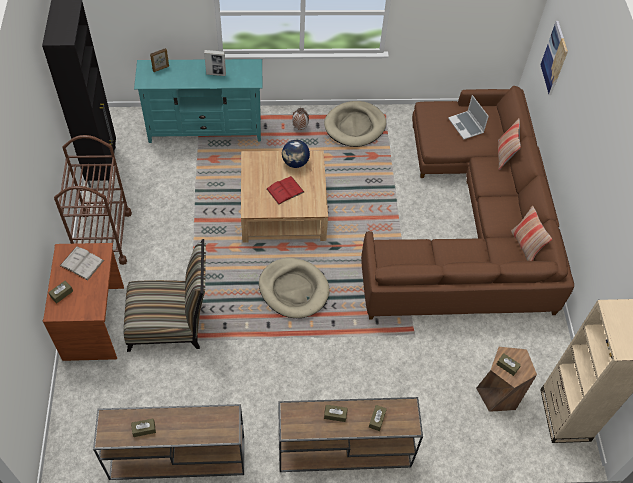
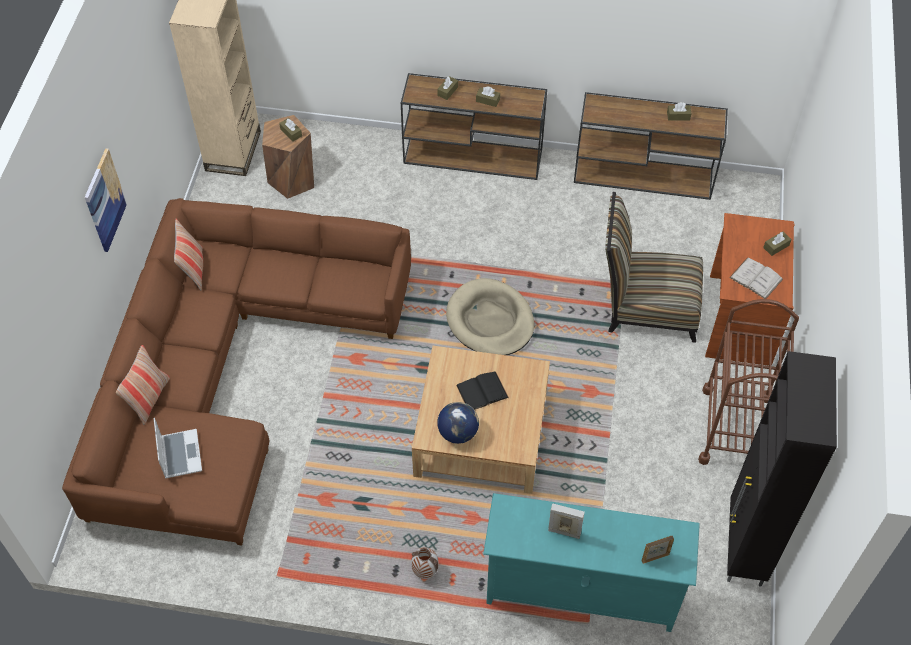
camera: 165 degrees left, 0 degrees up
red book [267,176,304,205] -> black book [456,371,509,410]
beige dog bed [324,101,386,147] -> none
picture [540,21,568,95] -> picture moved to [85,148,127,252]

